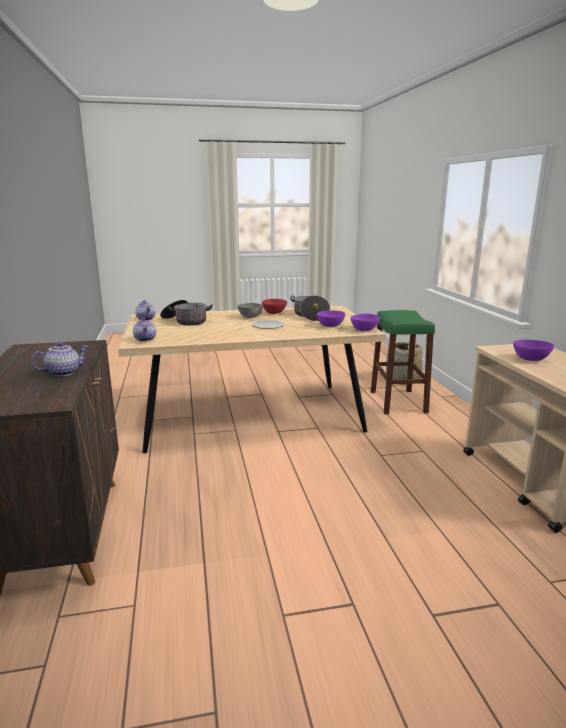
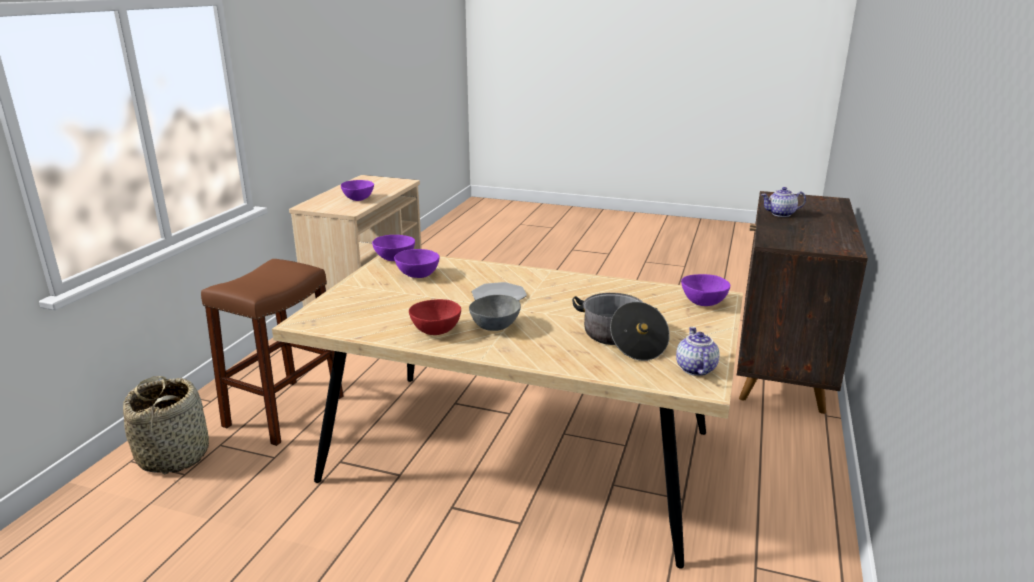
camera: 150 degrees left, 5 degrees up
teapot [133,318,156,342] -> purple bowl [681,274,730,306]
cooking pot [290,295,330,321] -> none
green stool [371,310,435,414] -> brown stool [201,259,343,446]

